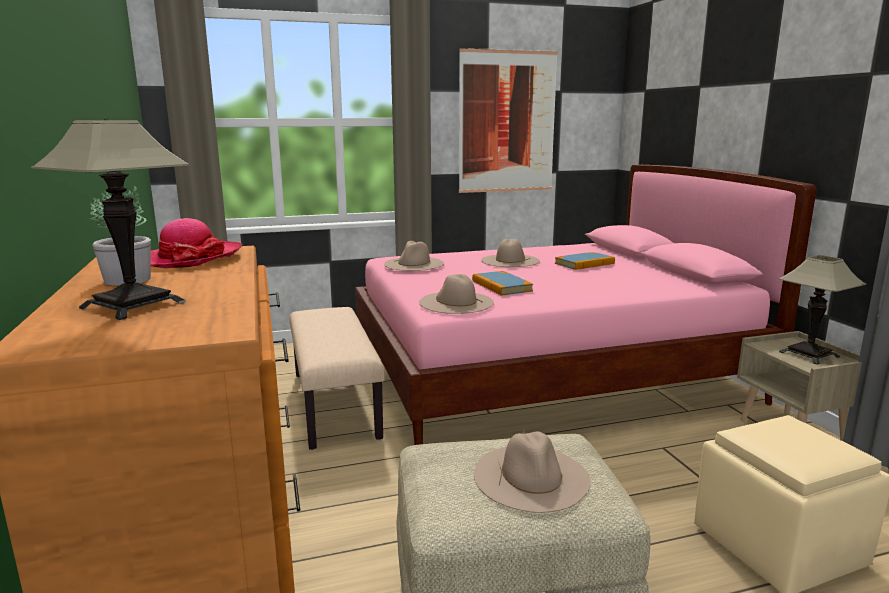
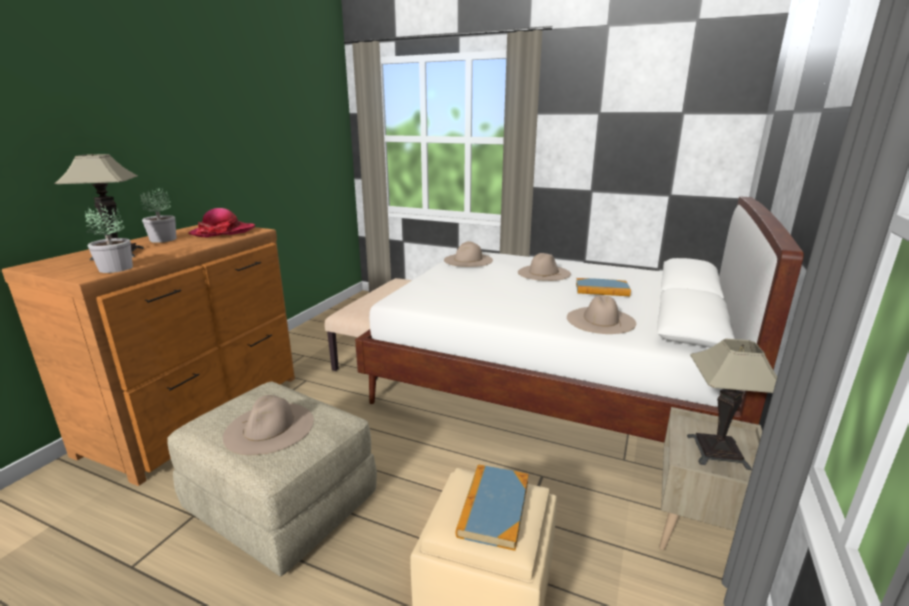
camera: 40 degrees right, 5 degrees up
pink bed [355,165,816,445] -> white bed [355,197,804,442]
beige hat [419,274,494,314] -> beige hat moved to [567,295,636,334]
picture [459,48,558,193] -> none
book [472,271,533,296] -> book moved to [456,464,529,551]
none -> potted plant [84,203,133,273]

